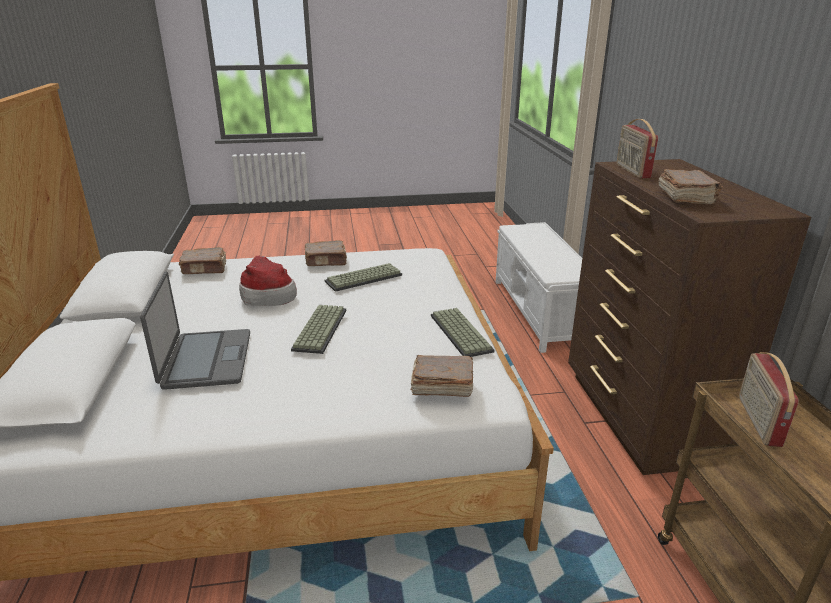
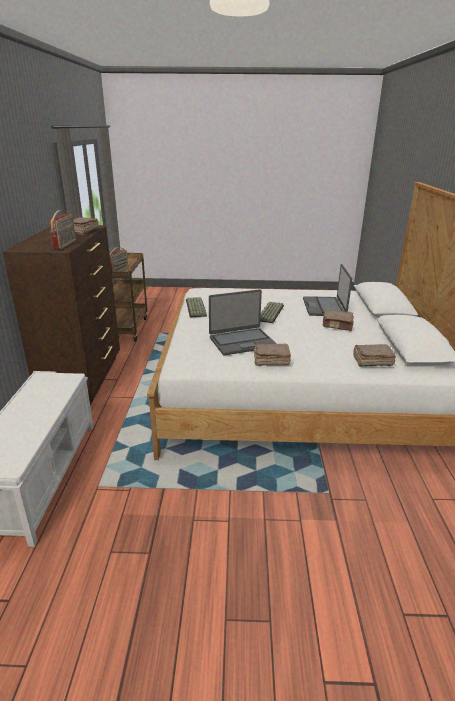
camera: 170 degrees left, 0 degrees up
hat [239,256,297,306] -> none
keyboard [325,263,402,292] -> laptop [209,289,276,355]
brown book [411,355,473,397] -> brown book moved to [322,310,354,331]

